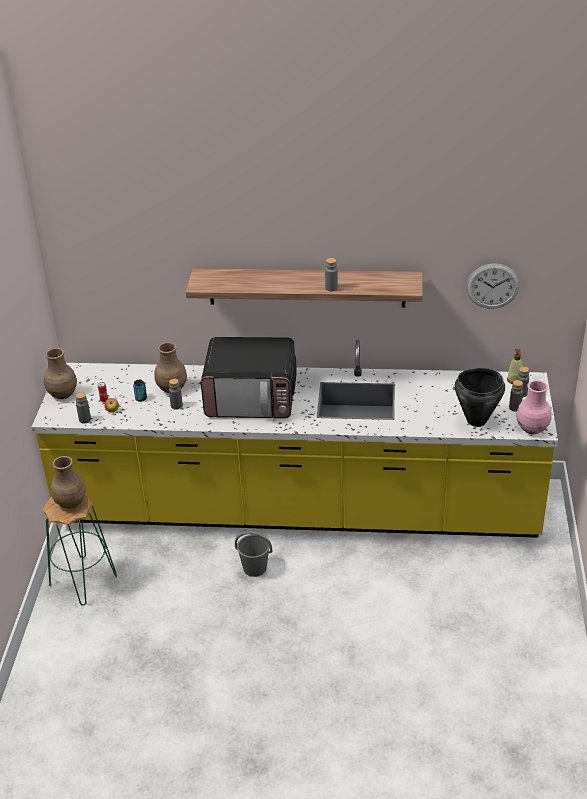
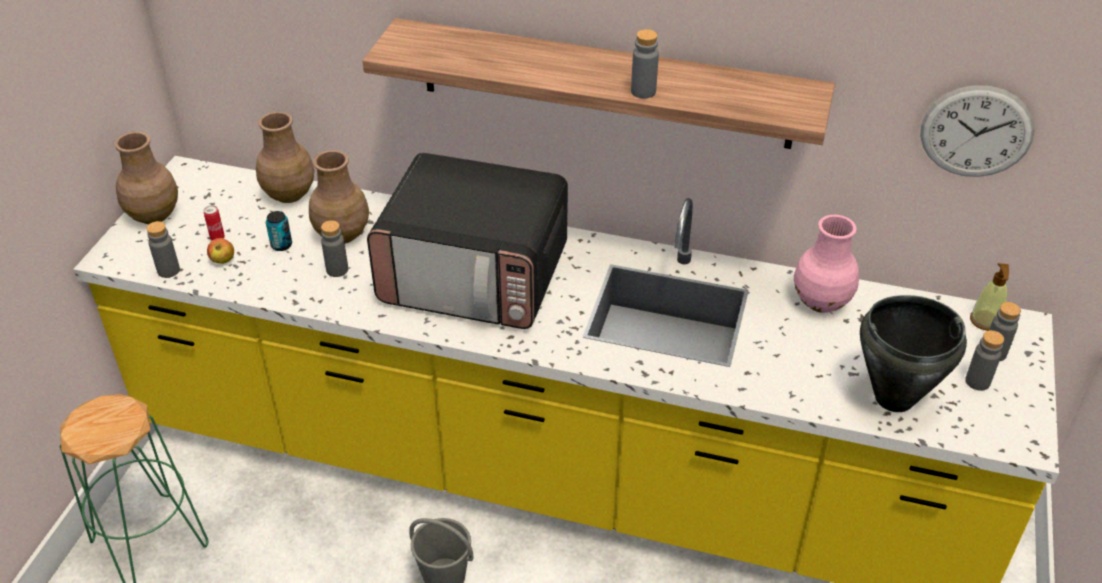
camera: 10 degrees right, 5 degrees up
brown vase [51,456,86,509] -> brown vase moved to [256,112,314,203]
pink vase [516,380,552,434] -> pink vase moved to [794,215,859,313]

